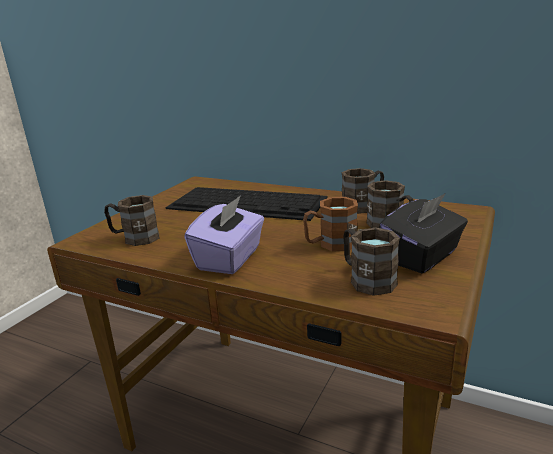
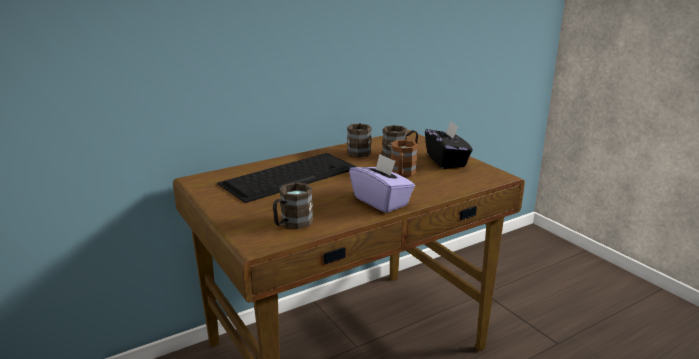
camera: 60 degrees left, 0 degrees up
brown mug [343,228,400,296] -> none

